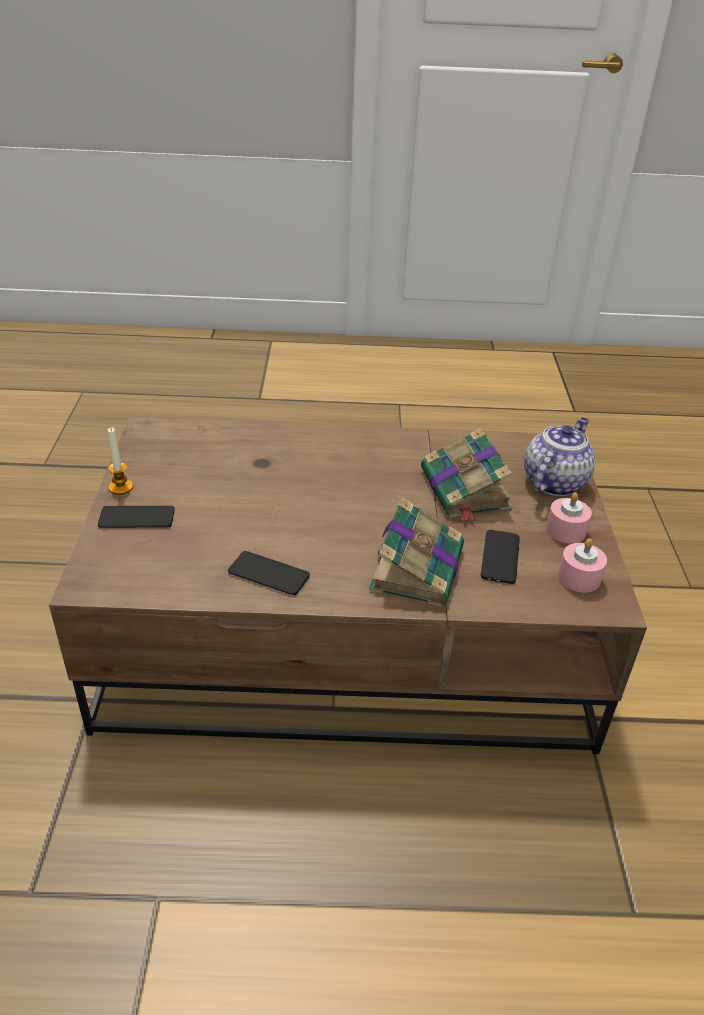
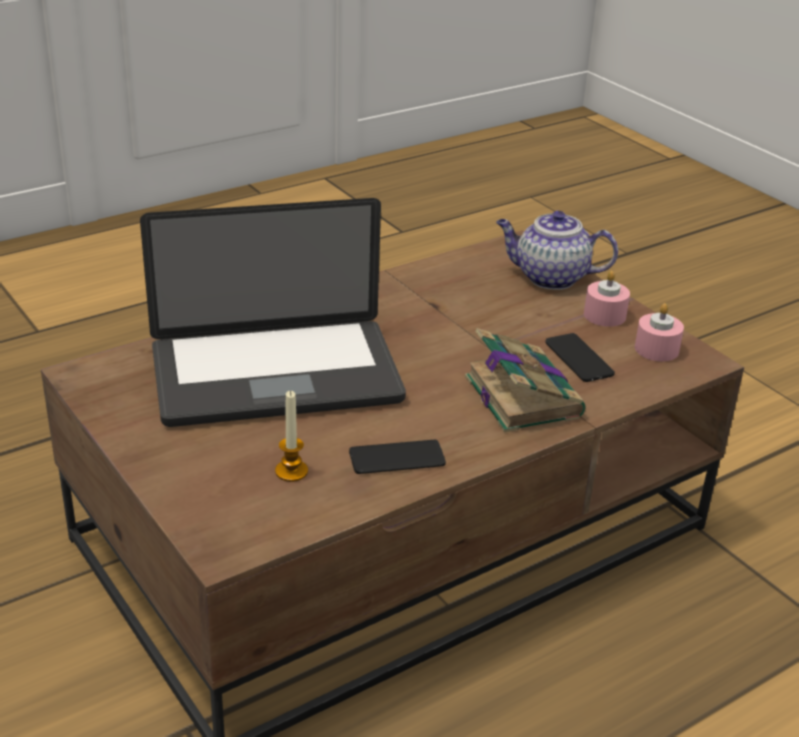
camera: 35 degrees left, 5 degrees down
phone [98,506,175,528] -> none
candle [108,427,133,495] -> candle moved to [275,391,308,482]
book [421,427,512,522] -> none
teapot [524,417,596,496] -> teapot turned 75 degrees counterclockwise [496,211,618,290]
none -> laptop [140,198,406,427]

